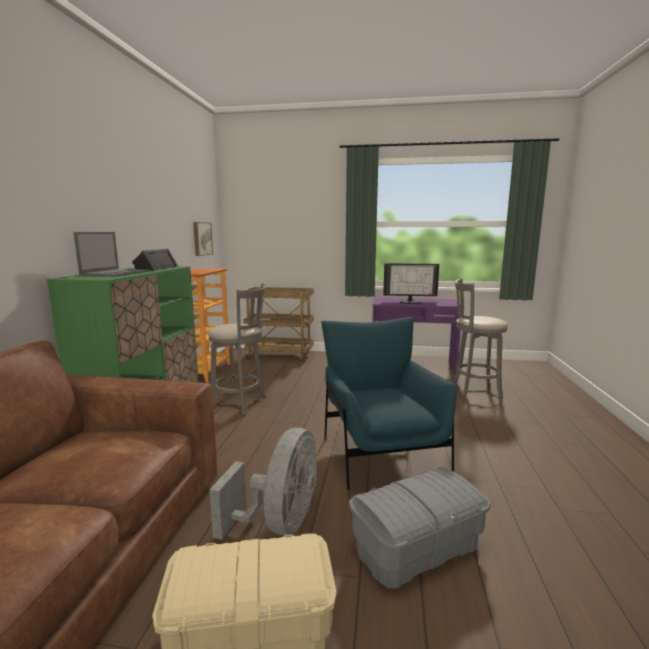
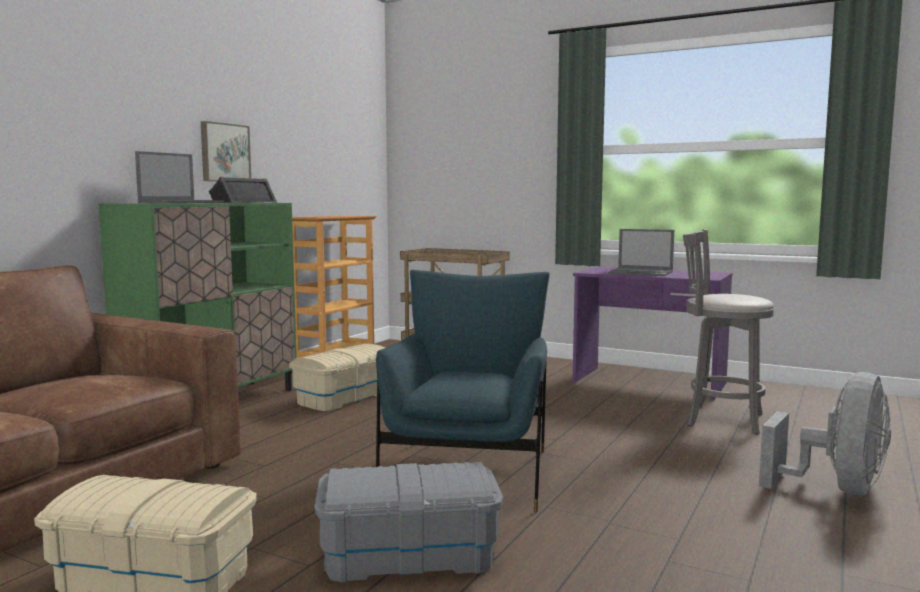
camera: 20 degrees right, 5 degrees down
picture [193,222,213,256] -> picture moved to [201,121,251,181]
grey stool [208,283,266,415] -> beige storage box [289,344,385,411]
grey fan [210,428,317,540] -> grey fan moved to [759,372,891,496]
monitor [383,263,439,304] -> laptop [608,229,674,276]

